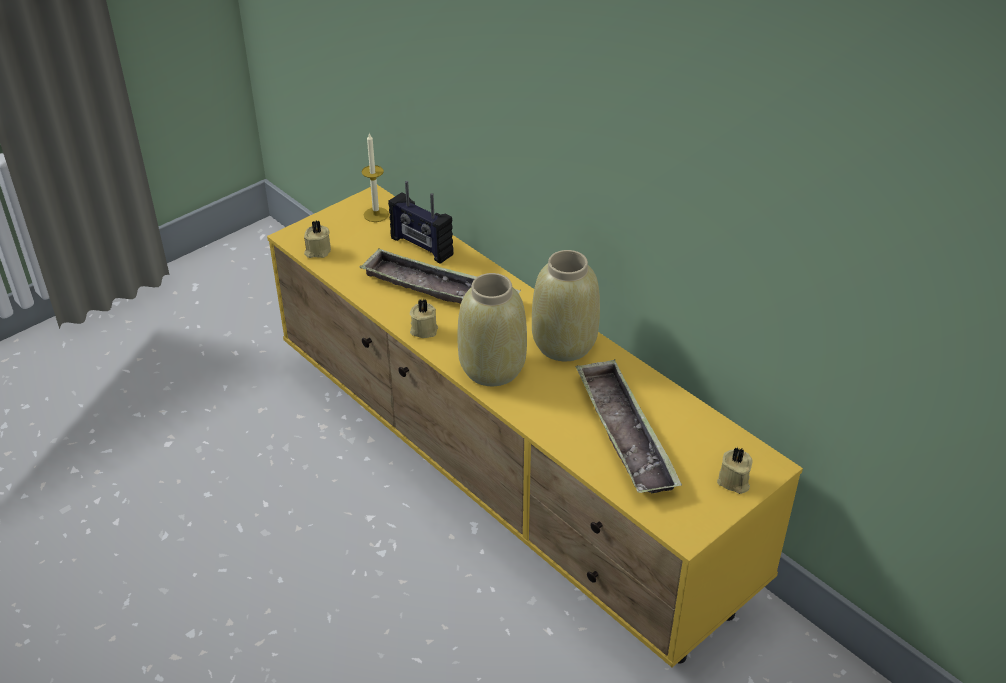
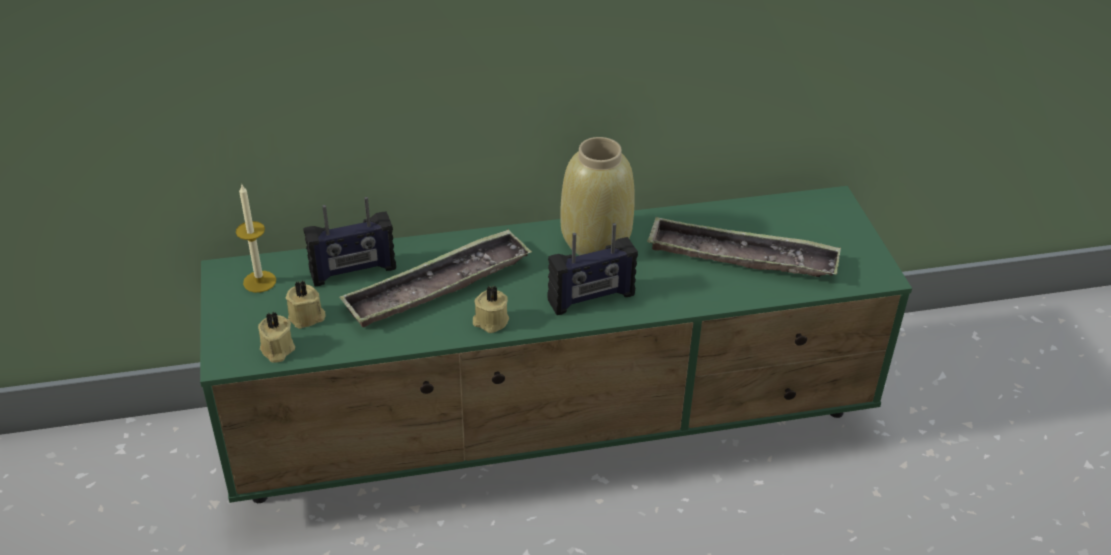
camera: 60 degrees left, 0 degrees up
yellow tv stand [267,185,803,667] -> green tv stand [200,186,912,503]
beige vase [457,273,527,386] -> radio [547,223,638,315]
beige candle [717,447,753,494] -> beige candle moved to [286,281,326,329]

